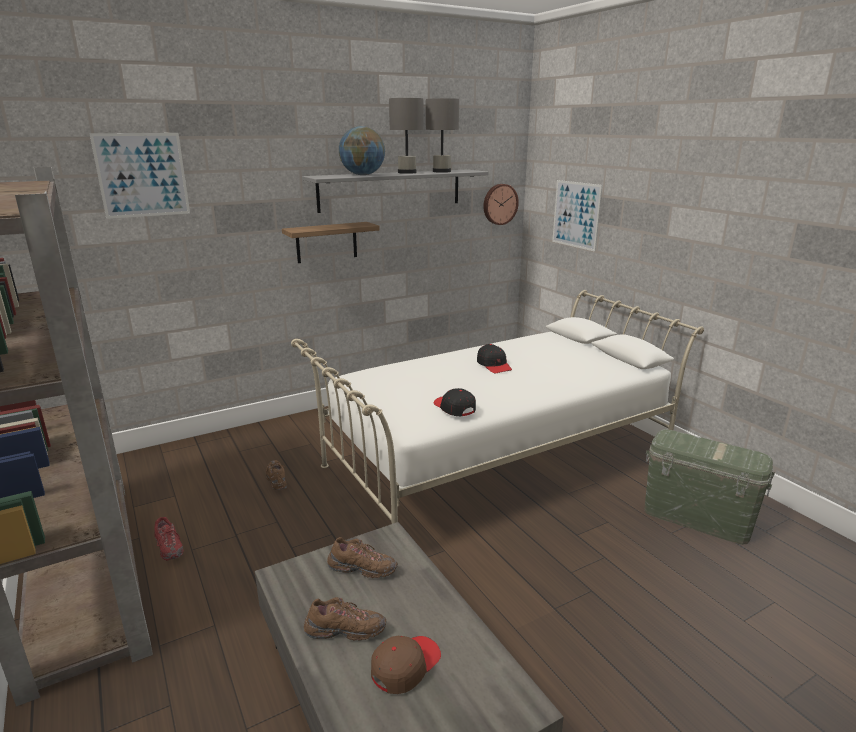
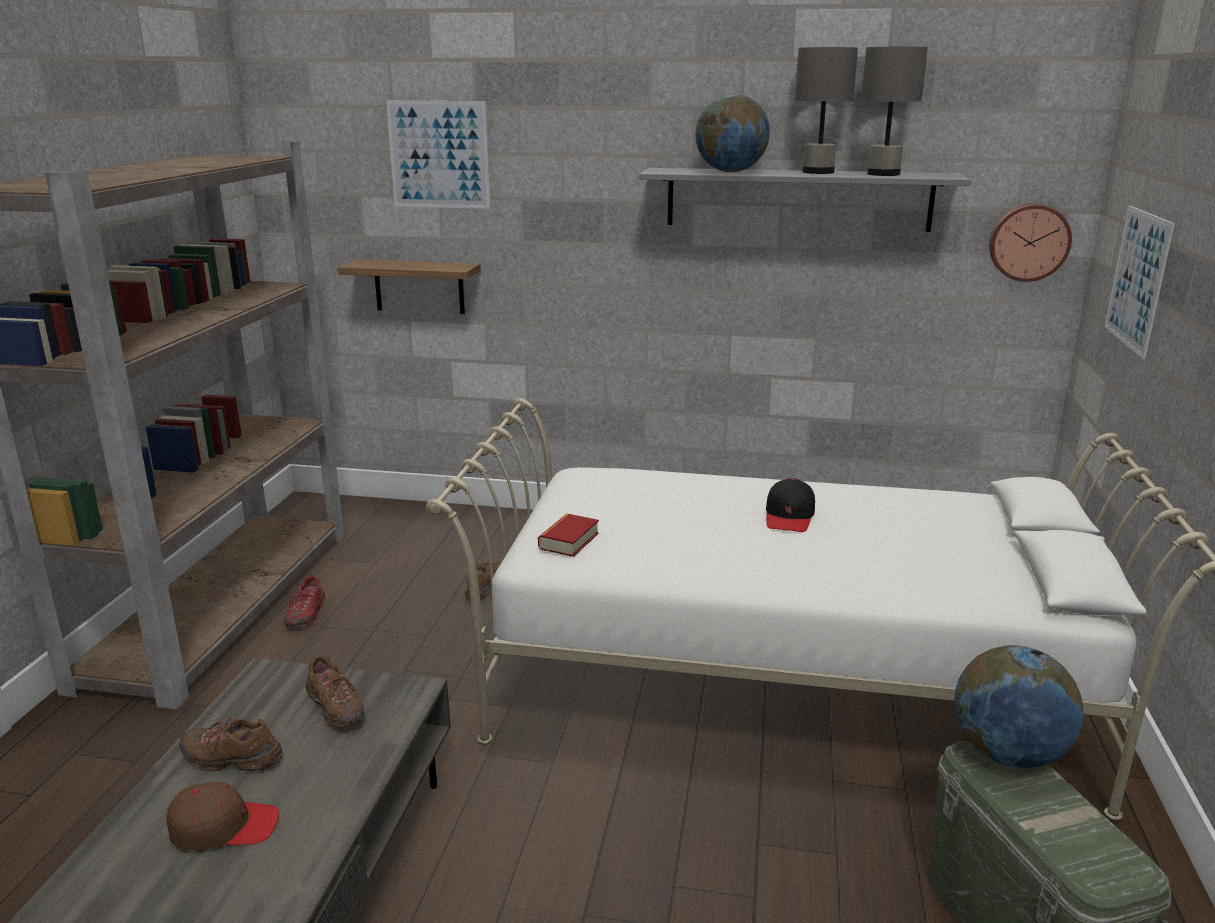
camera: 40 degrees right, 0 degrees up
shelf [282,222,380,263] -> shelf moved to [337,259,481,314]
brown shoe [304,597,386,641] -> brown shoe turned 150 degrees clockwise [179,717,282,771]
black cap [434,388,476,416] -> none
none -> book [538,514,599,557]
none -> globe [954,645,1084,768]

